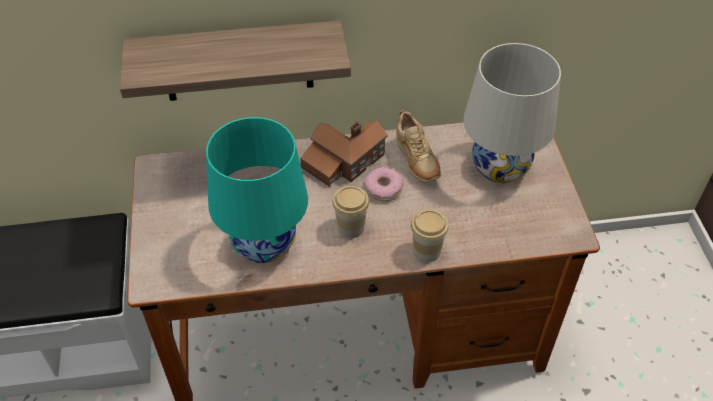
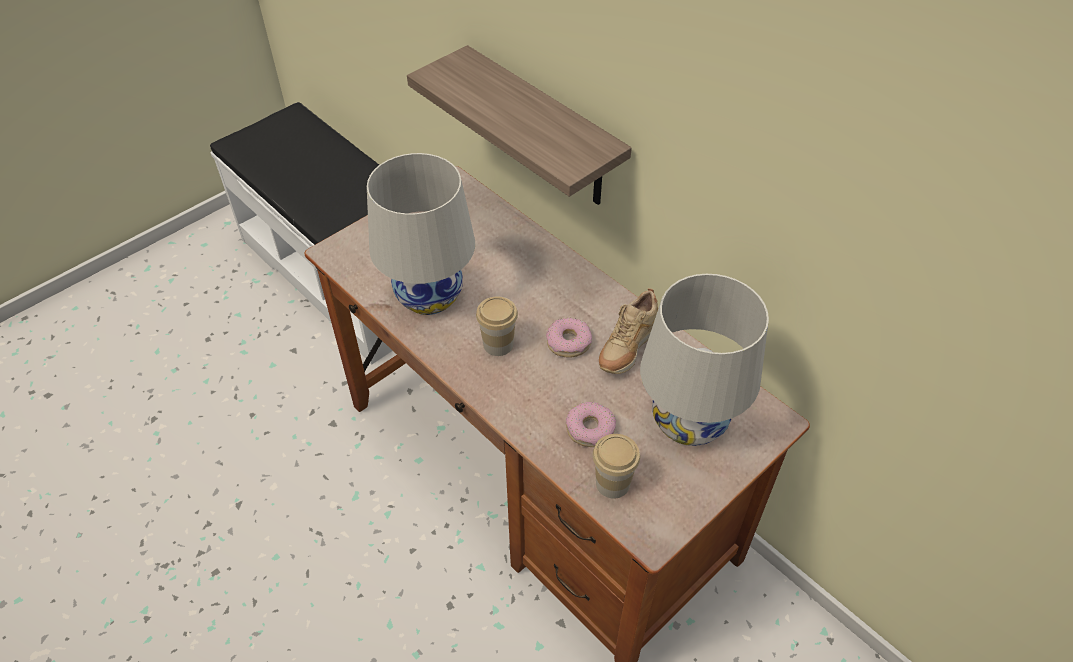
camera: 55 degrees right, 0 degrees up
turquoise table lamp [206,117,308,263] -> white table lamp [367,153,475,315]
toy house [300,121,388,187] -> none
cup [411,209,449,263] -> cup moved to [593,434,640,499]
none -> donut [566,402,616,447]

